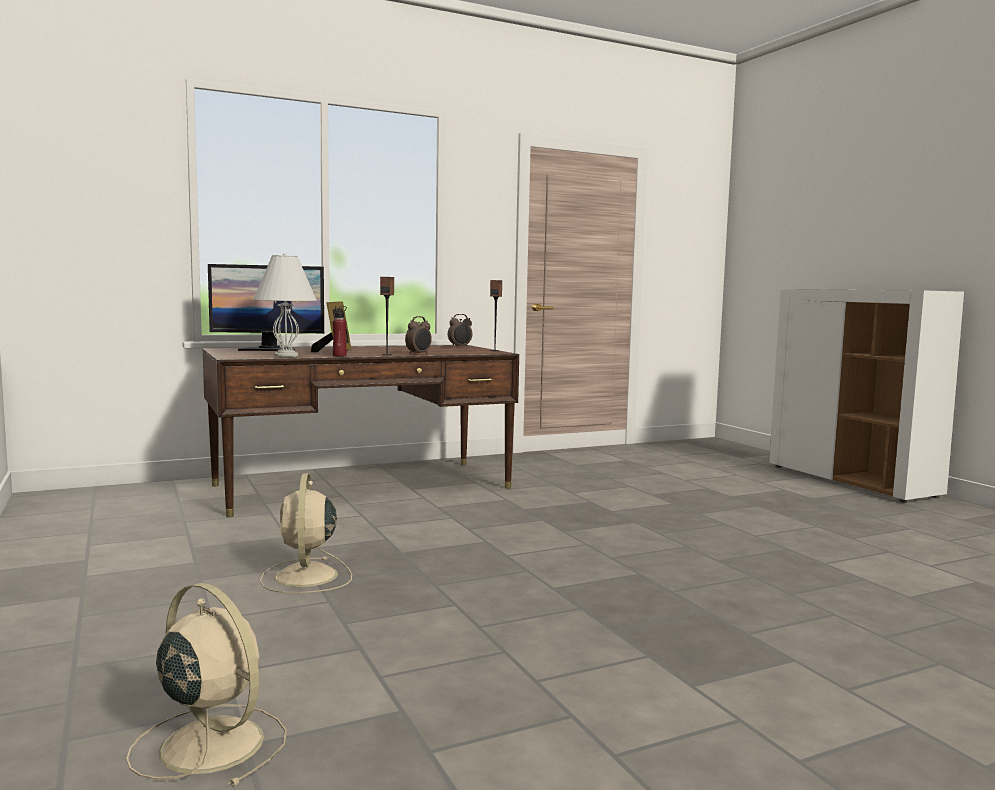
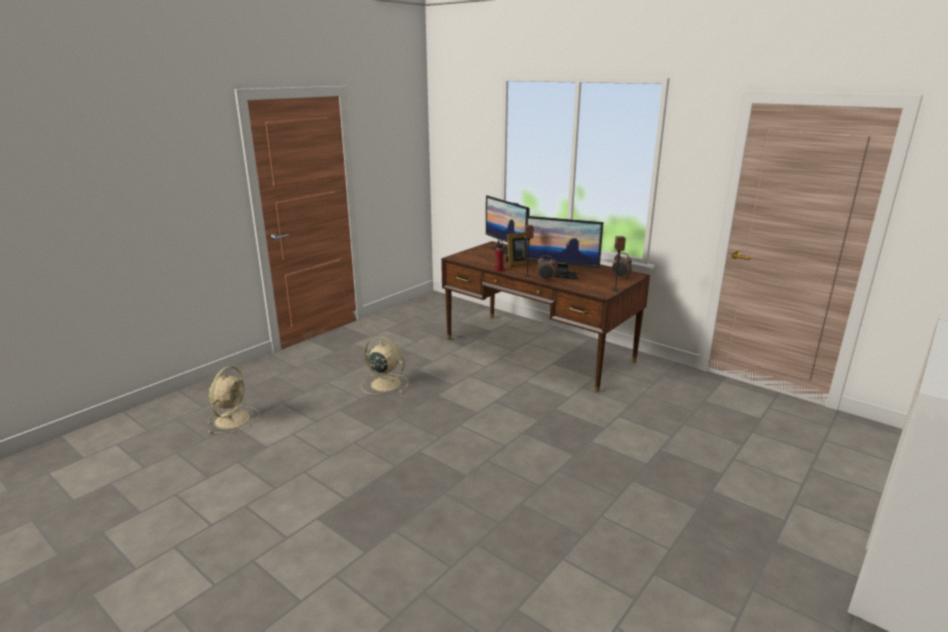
camera: 65 degrees right, 15 degrees up
white table lamp [253,253,317,357] -> none
beige fan [260,473,352,593] -> beige fan turned 60 degrees clockwise [361,337,409,394]
none -> monitor [524,216,604,279]

